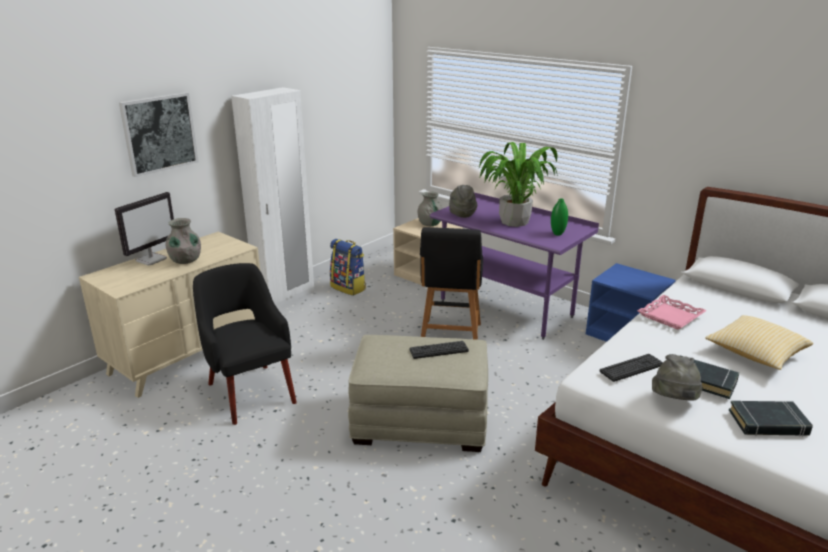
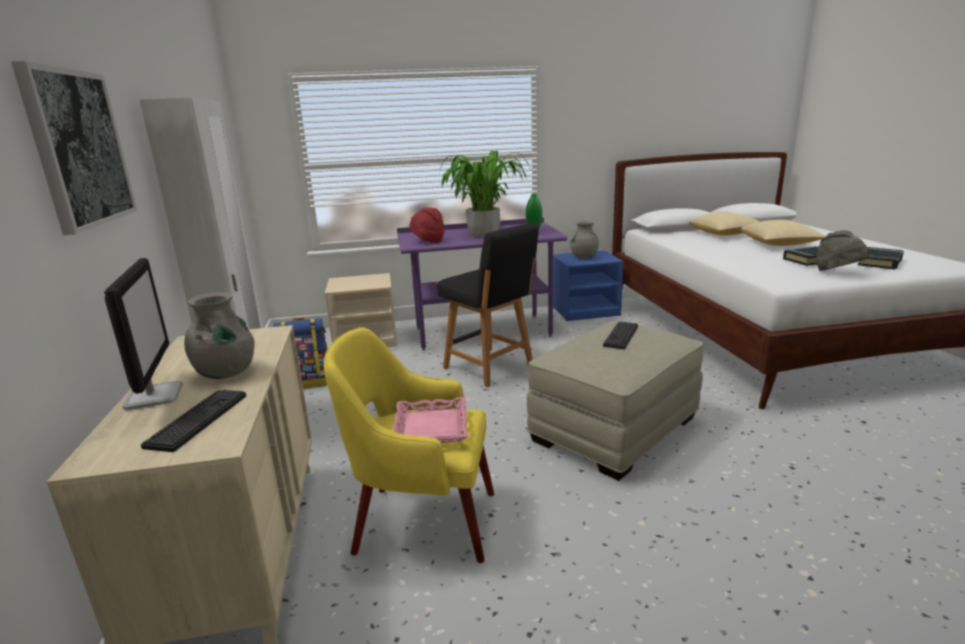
camera: 50 degrees left, 5 degrees down
black armchair [193,263,297,425] -> yellow armchair [323,327,494,563]
grey vase [418,191,442,226] -> grey vase moved to [570,221,599,259]
grey hat [449,185,477,218] -> red hat [409,207,445,243]
keyboard [599,354,663,382] -> keyboard moved to [141,390,246,452]
pink tray [637,295,707,330] -> pink tray moved to [393,397,468,443]
none -> pillow [688,212,760,235]

